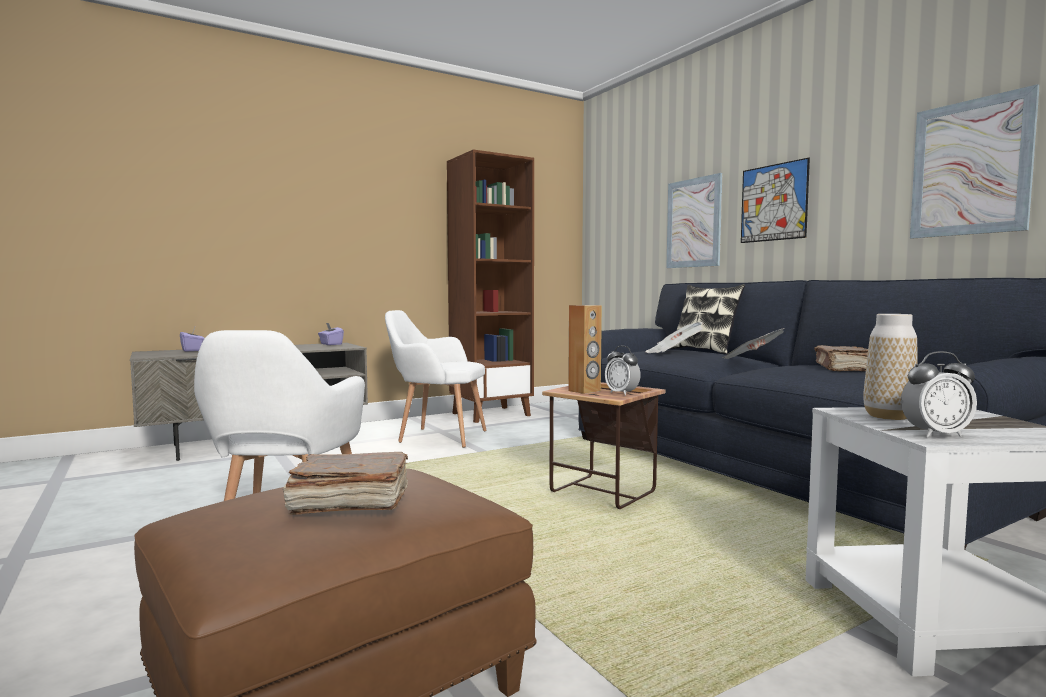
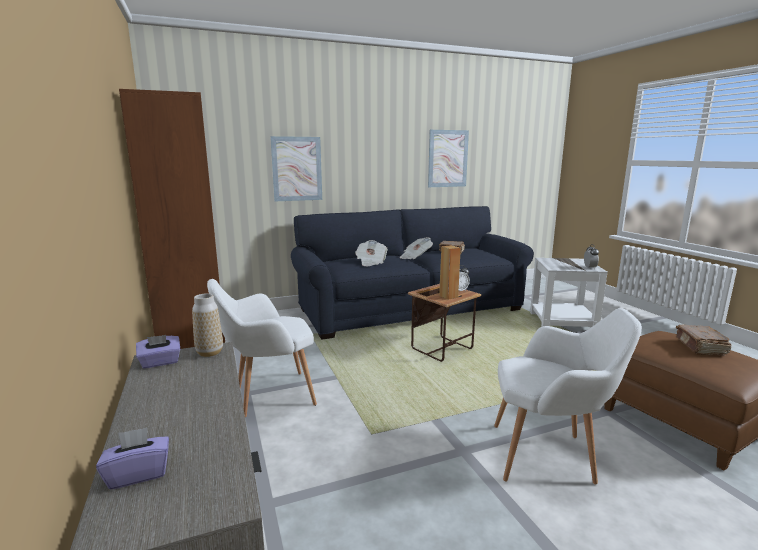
camera: 80 degrees left, 10 degrees up
white armchair [385,310,486,448] -> white armchair turned 45 degrees clockwise [207,279,317,417]
pillow [672,284,745,354] -> none
picture [741,158,810,243] -> none
vase [863,314,918,420] -> vase moved to [192,293,223,357]

